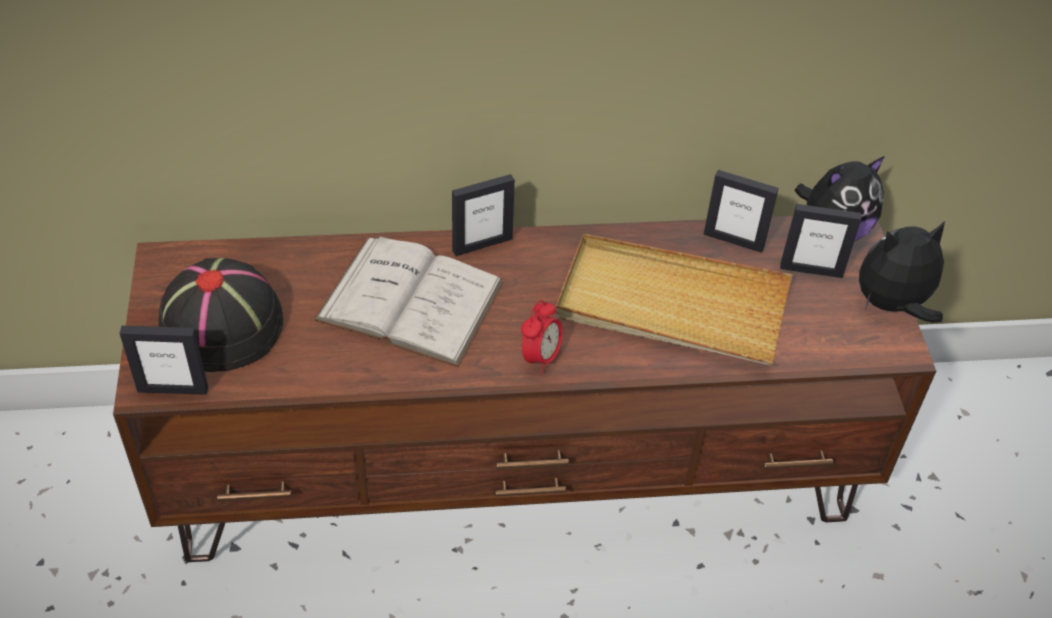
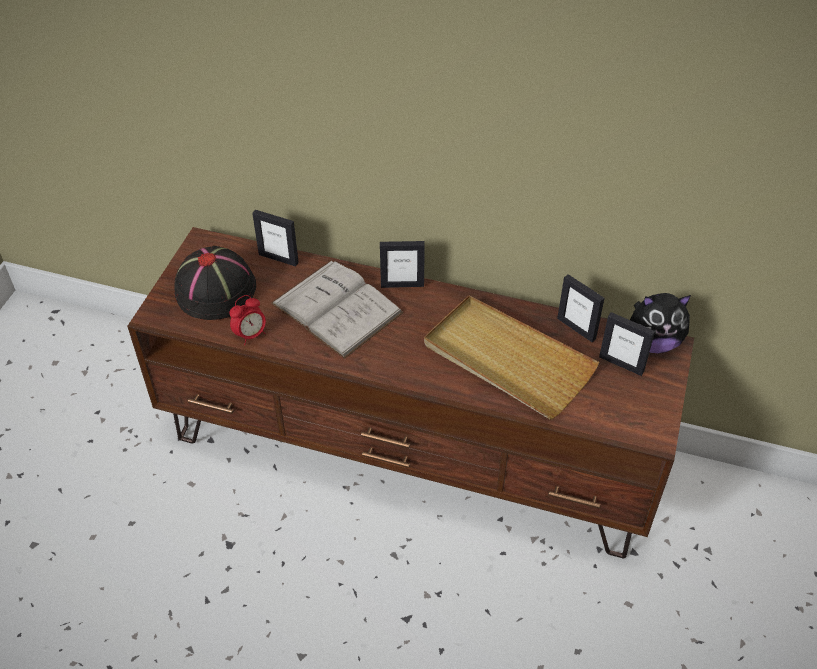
camera: 25 degrees right, 0 degrees up
picture frame [119,326,208,395] -> picture frame moved to [252,210,299,266]
alarm clock [521,300,563,374] -> alarm clock moved to [229,295,266,345]
plush toy [859,221,945,323] -> none

